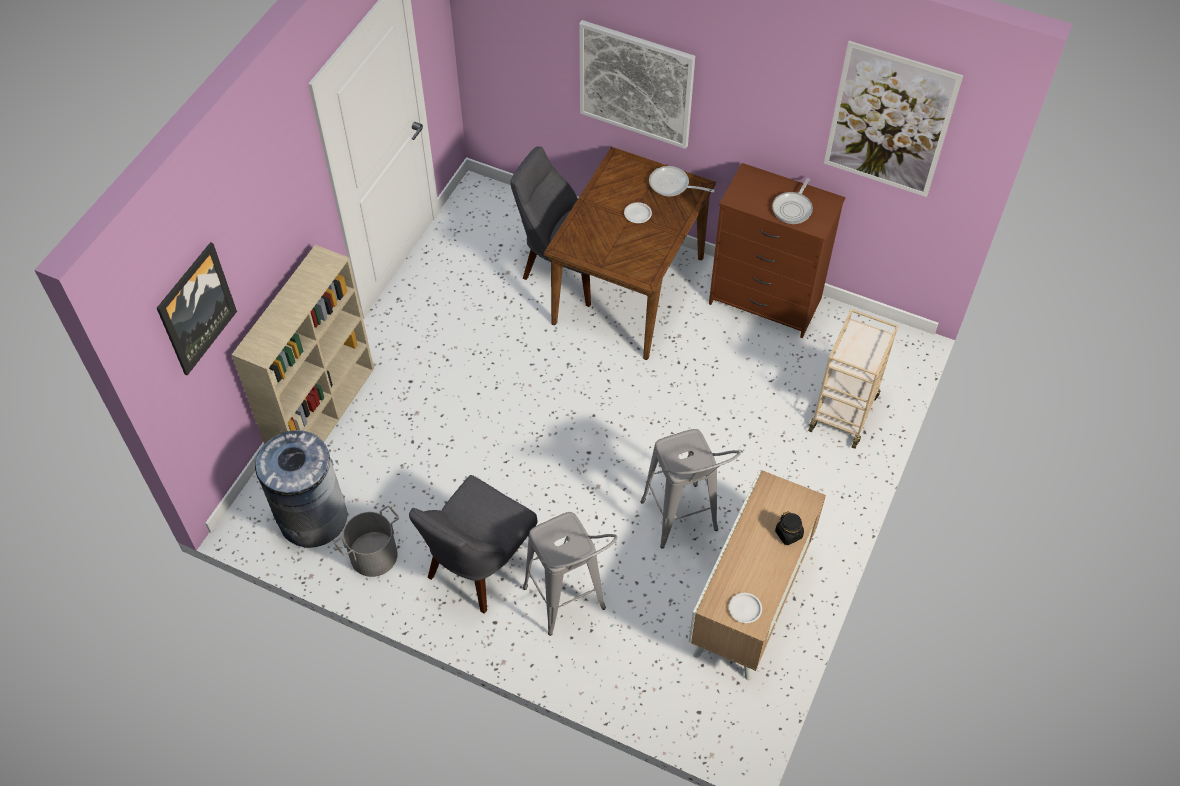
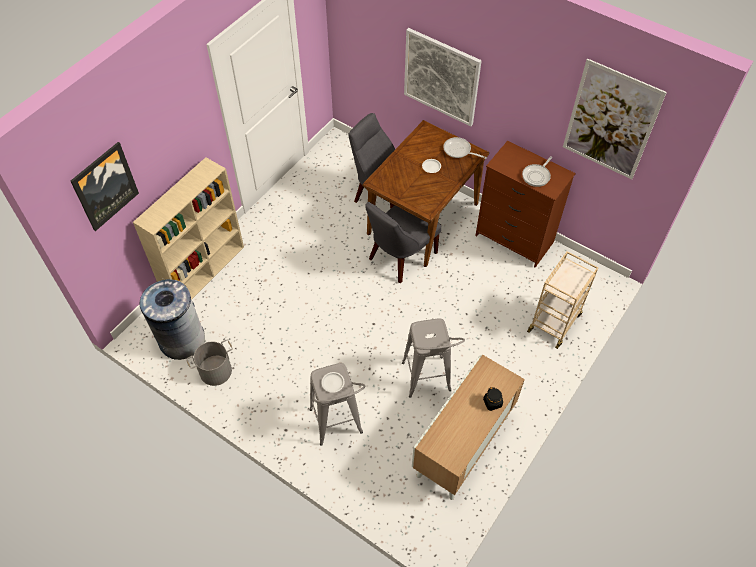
camera: 10 degrees right, 0 degrees up
grey chair [409,475,538,614] -> grey chair moved to [365,202,441,283]
white plate [729,593,762,623] -> white plate moved to [322,372,344,393]

